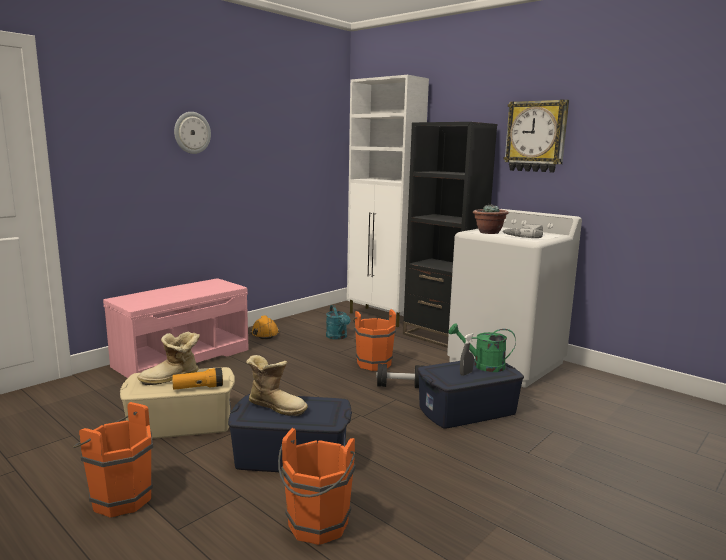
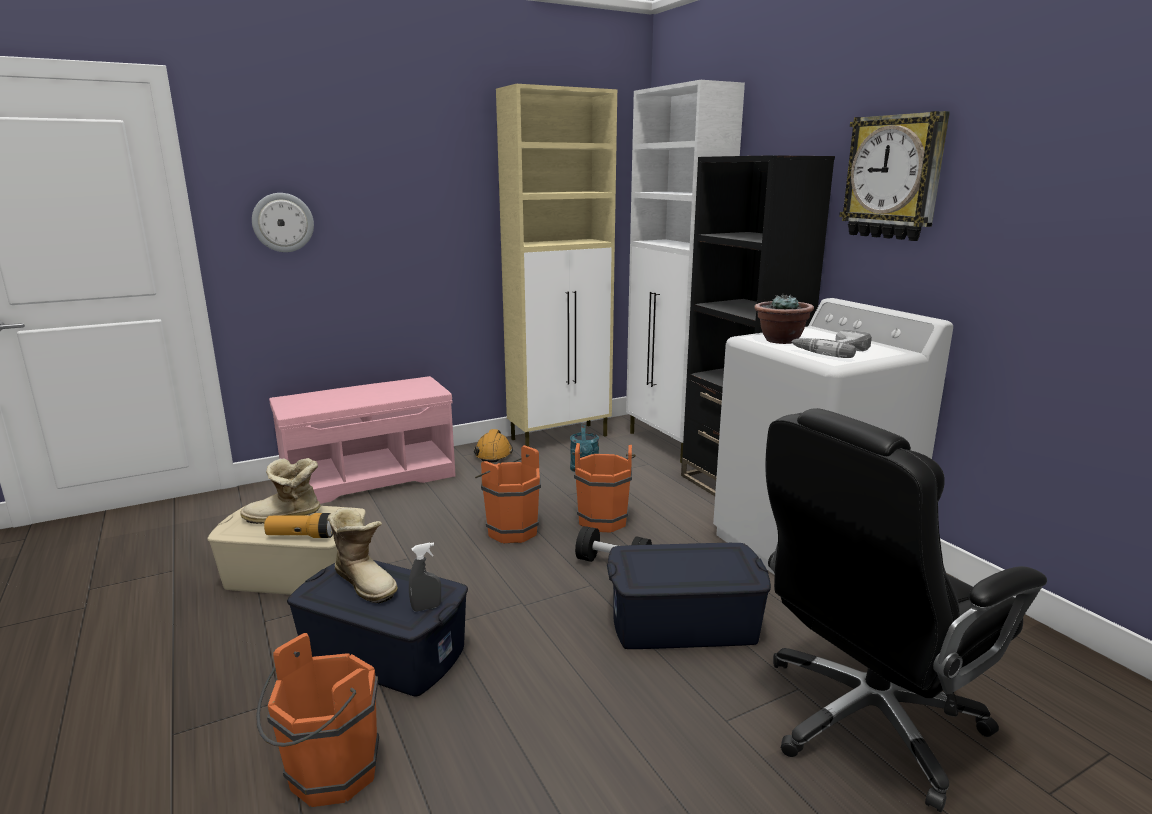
camera: 20 degrees right, 5 degrees up
orange bucket [73,402,153,517] -> orange bucket moved to [475,445,541,543]
wall clock [174,112,211,154] -> wall clock moved to [252,193,314,252]
green watering can [448,323,516,372] -> none
grey spray bottle [460,333,474,376] -> grey spray bottle moved to [409,542,441,612]
none -> beige cabinet [496,84,617,447]
none -> black office chair [765,408,1047,812]

